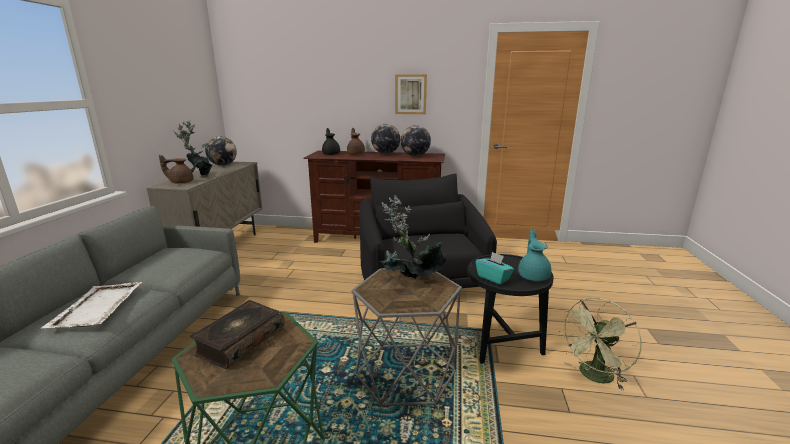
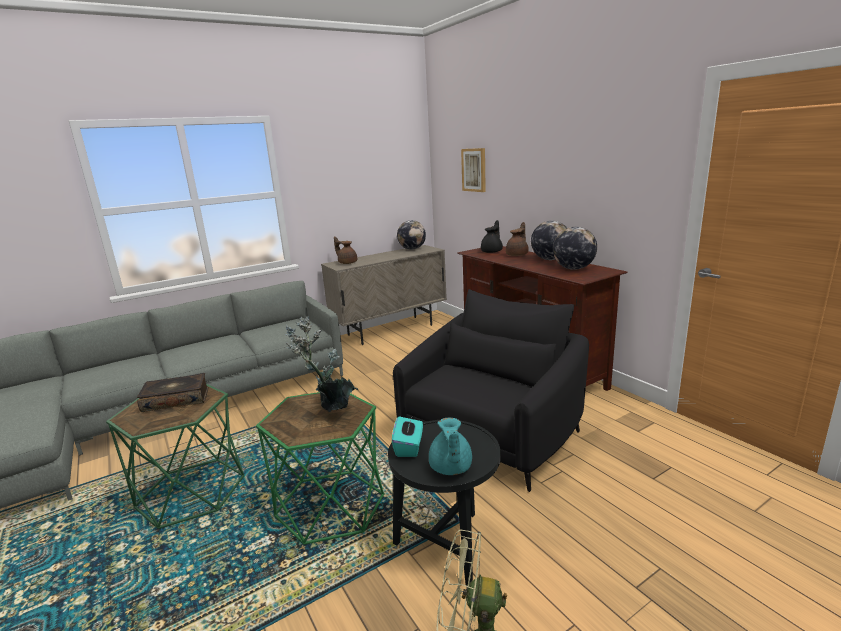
camera: 50 degrees right, 0 degrees up
white tray [41,282,142,329] -> none
potted plant [173,121,213,176] -> none
grey side table [351,268,462,407] -> green side table [256,392,384,545]
picture [395,74,427,114] -> picture moved to [461,148,486,192]
turquoise teapot [518,229,551,281] -> turquoise teapot turned 120 degrees clockwise [429,418,472,475]

